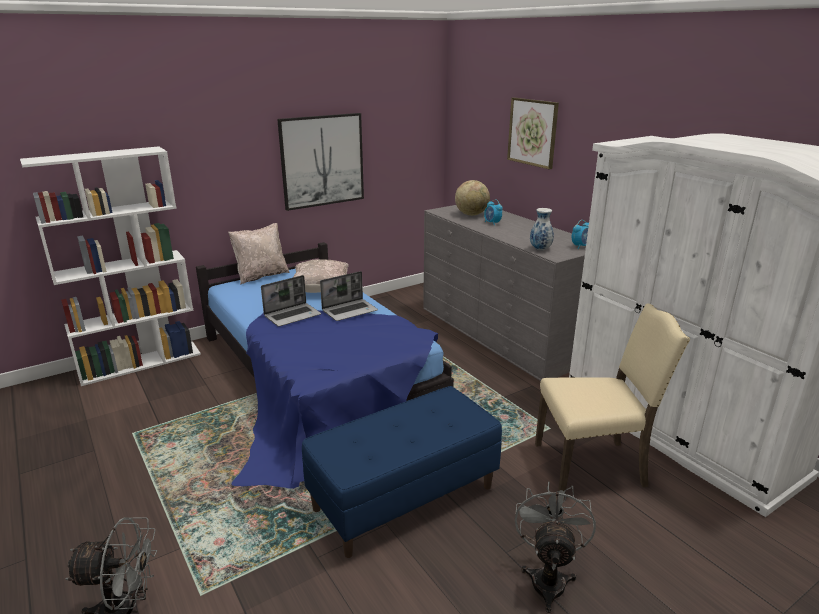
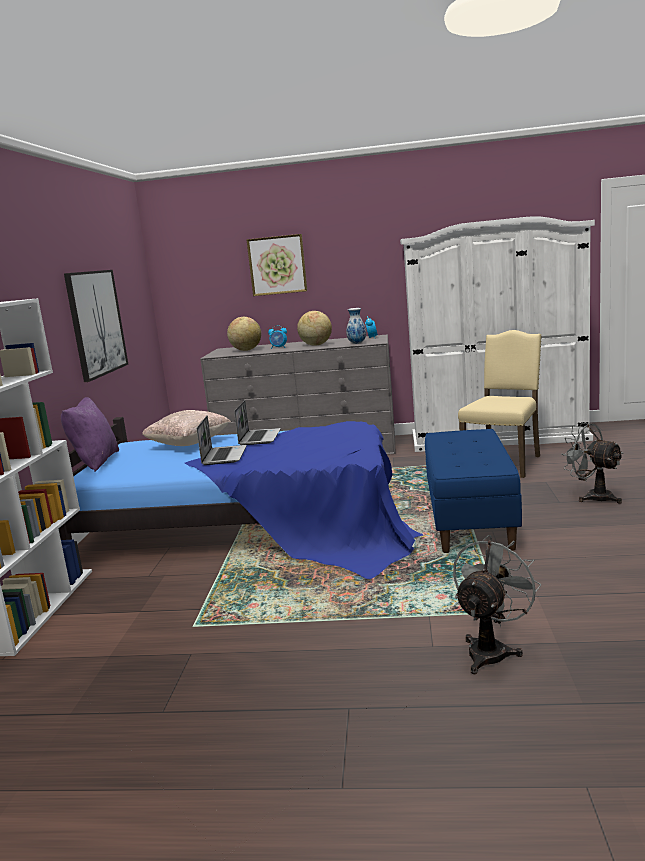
camera: 50 degrees left, 10 degrees down
beige pillow [228,223,290,285] -> purple pillow [61,397,119,472]
none -> globe [297,311,332,346]

